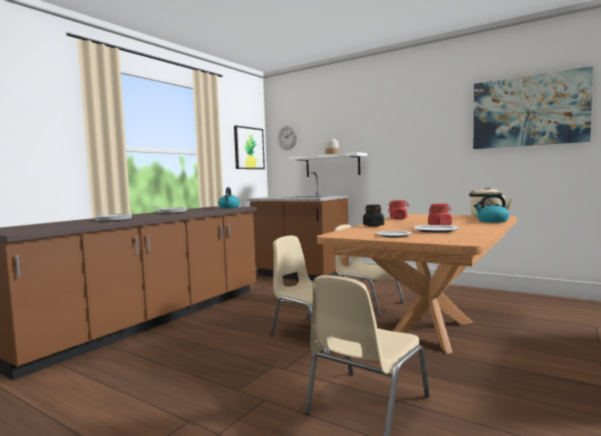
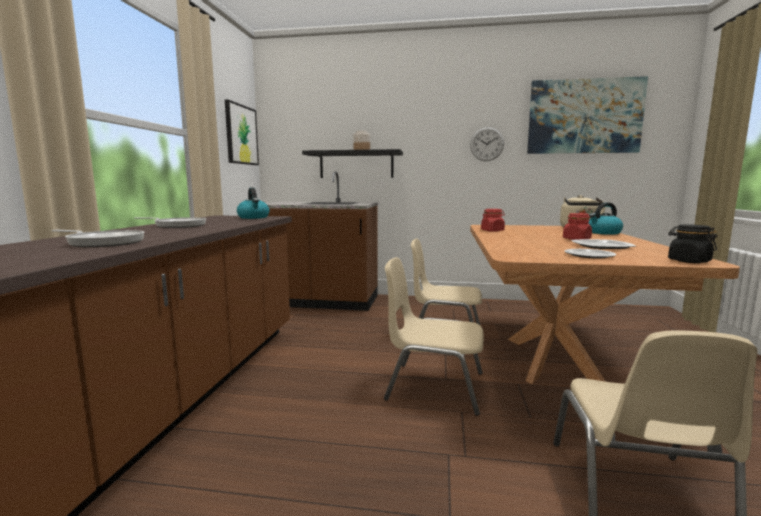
camera: 25 degrees left, 5 degrees up
wall clock [278,126,297,150] -> wall clock moved to [470,127,504,161]
white shelf [289,152,367,177] -> black shelf [302,149,403,178]
black jar [363,205,384,227] -> black jar moved to [668,224,717,263]

